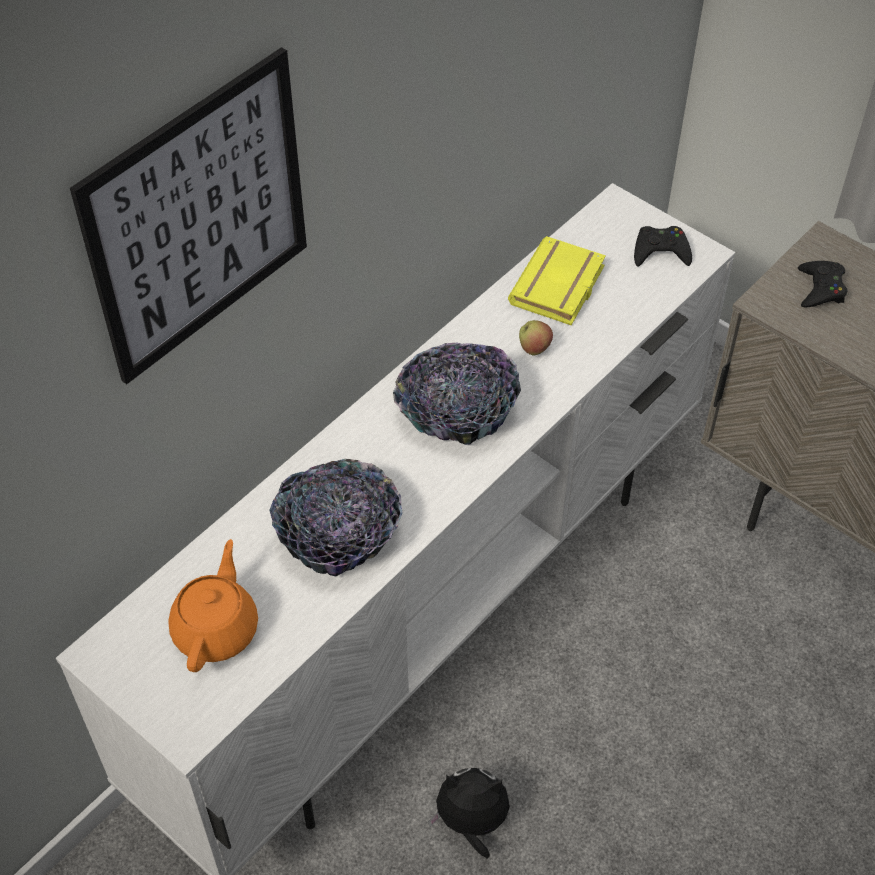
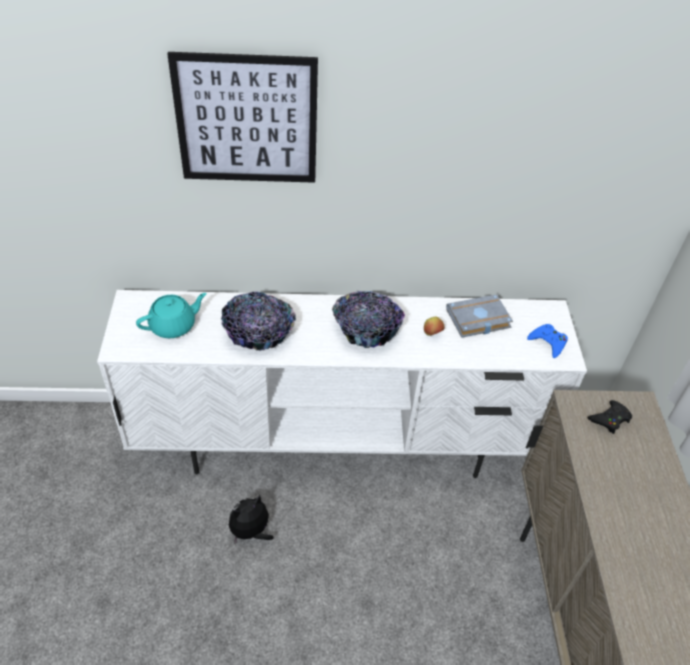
camera: 45 degrees right, 5 degrees down
orange teapot [168,539,258,672] -> turquoise teapot [136,293,207,338]
plush toy [428,768,510,859] -> plush toy turned 90 degrees counterclockwise [229,495,274,545]
yellow book [508,236,606,325] -> grey book [446,294,513,338]
black game controller [634,226,692,266] -> blue game controller [527,324,568,358]

